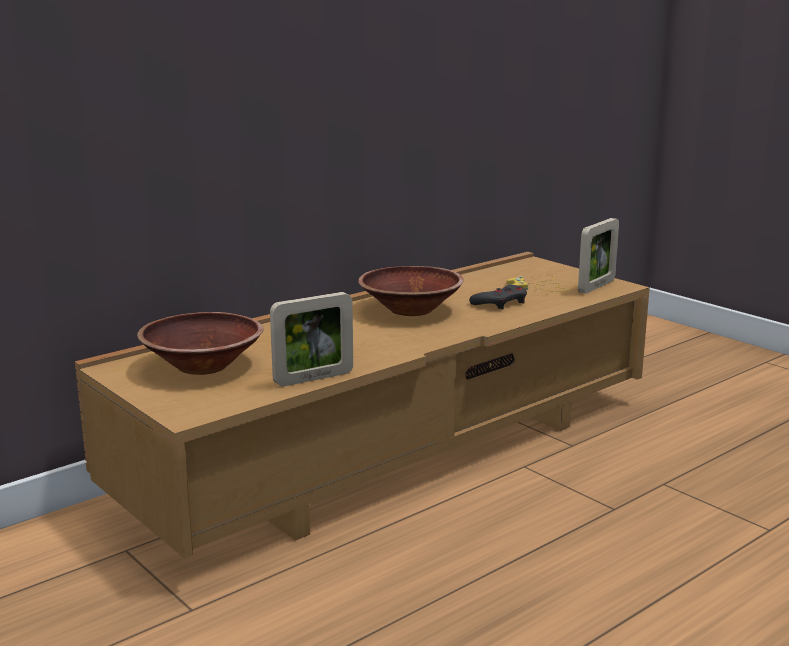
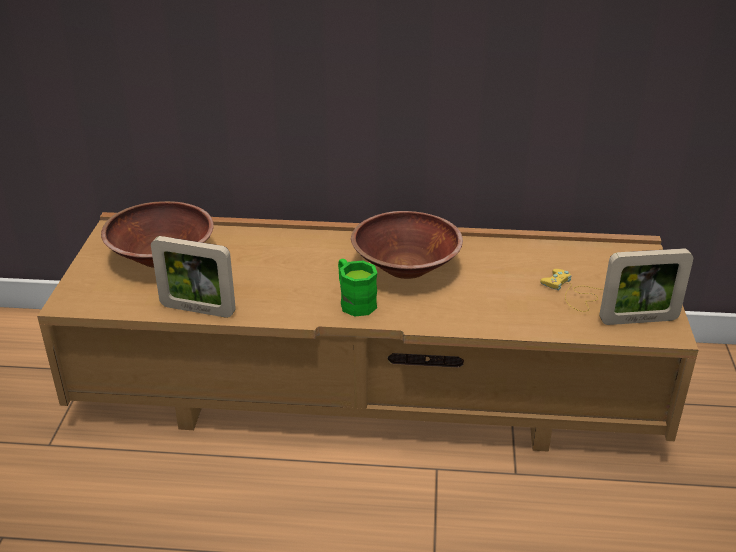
camera: 45 degrees right, 15 degrees up
grey game controller [469,285,527,309] -> none
none -> green mug [338,259,377,317]

